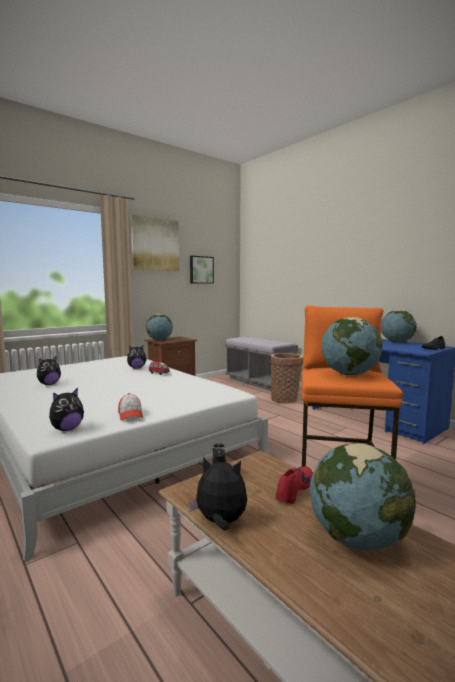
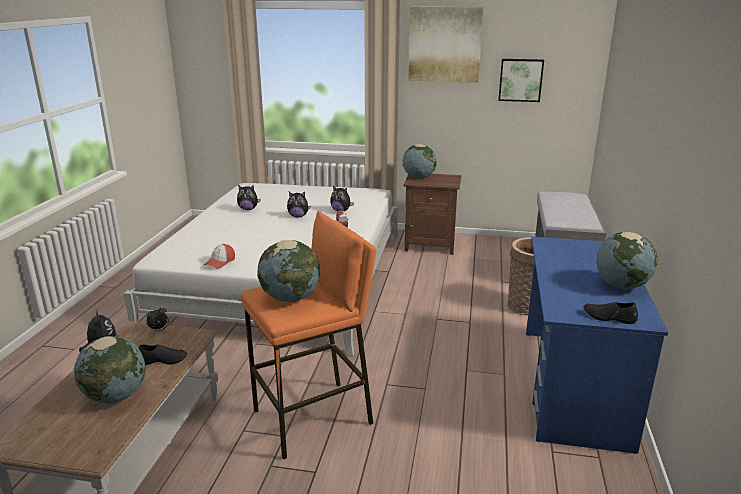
camera: 50 degrees right, 15 degrees up
plush toy [49,388,84,431] -> plush toy moved to [287,192,311,218]
red shoe [276,466,313,504] -> black shoe [138,344,187,365]

